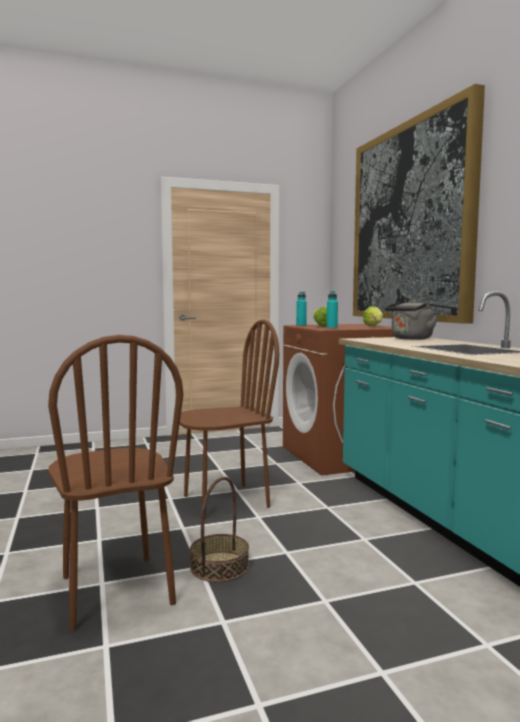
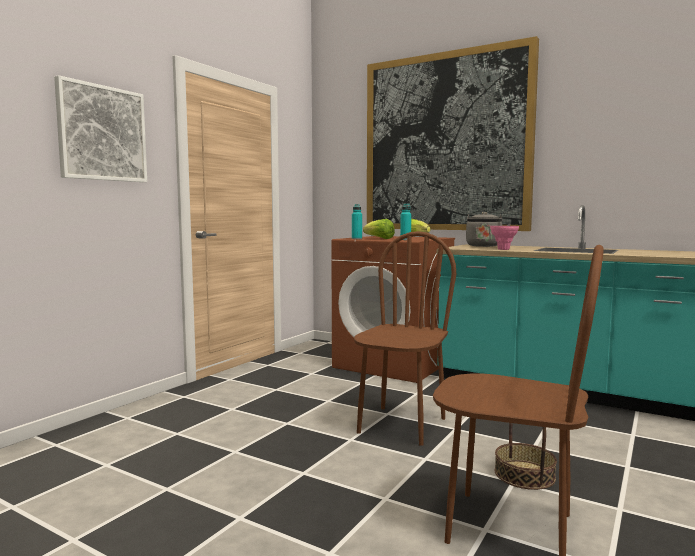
camera: 40 degrees left, 0 degrees up
none -> picture [54,75,147,182]
none -> pink vase [490,226,519,250]

